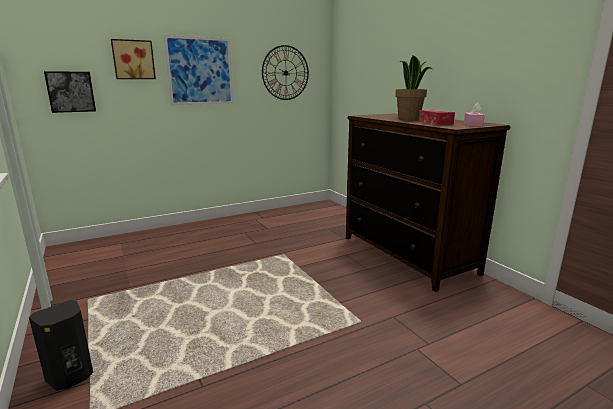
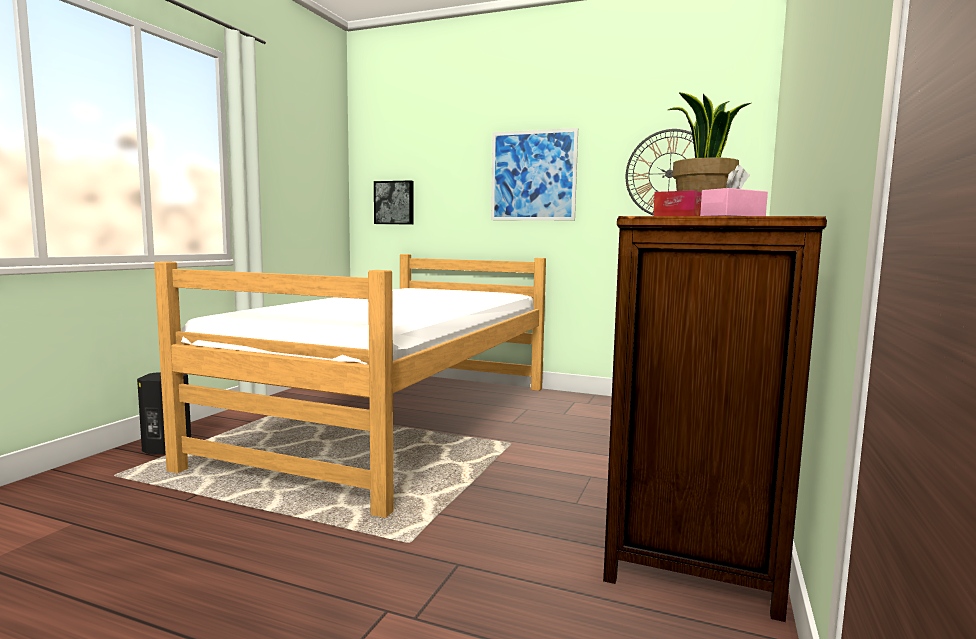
camera: 50 degrees right, 10 degrees down
picture [111,39,156,79] -> none
none -> bed [154,254,546,518]

